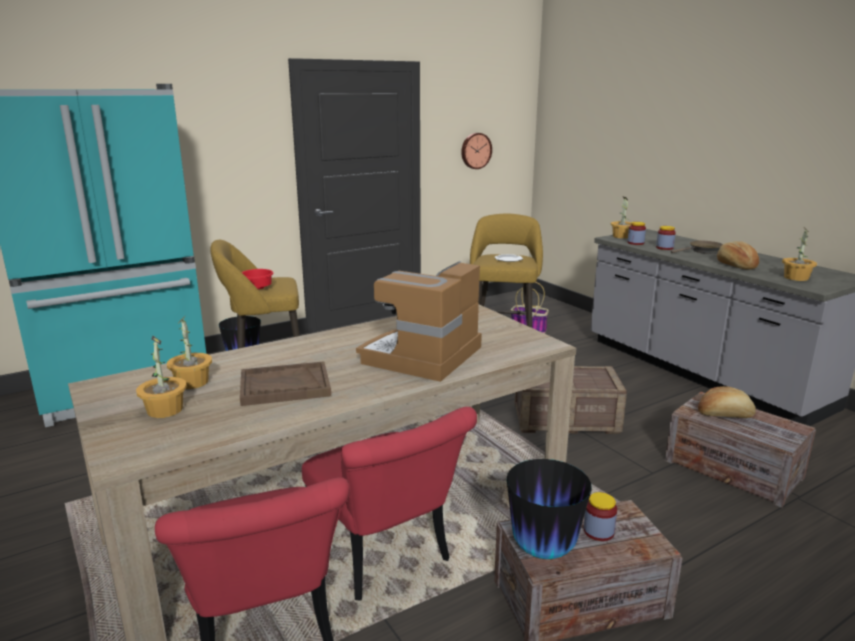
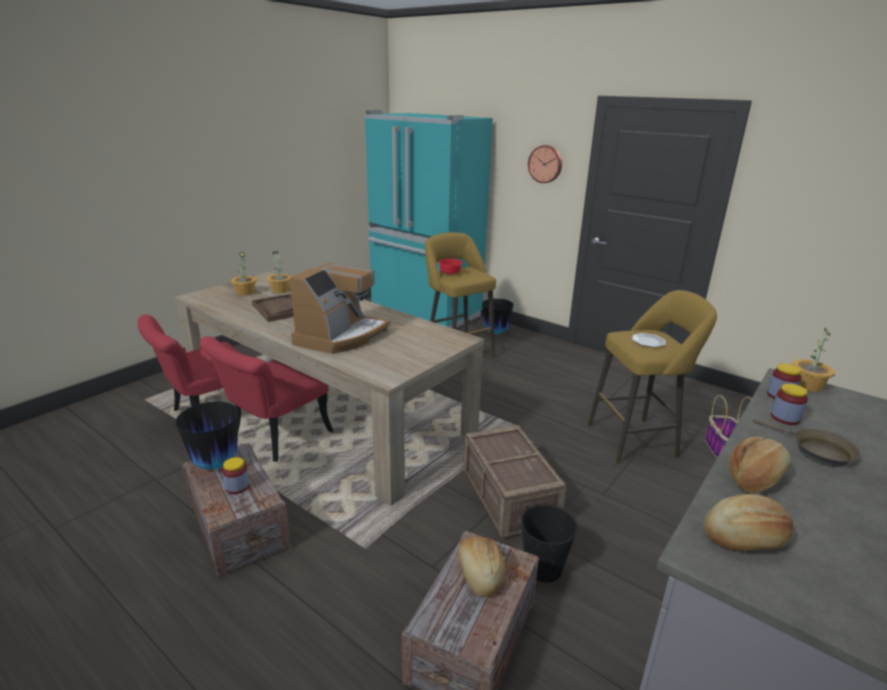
camera: 70 degrees right, 5 degrees up
coffee machine [356,261,482,382] -> coffee machine turned 105 degrees clockwise [290,263,390,354]
wall clock [461,133,492,169] -> wall clock moved to [528,145,562,183]
potted plant [782,228,817,281] -> bread [703,494,793,551]
none -> black bucket [521,503,578,583]

